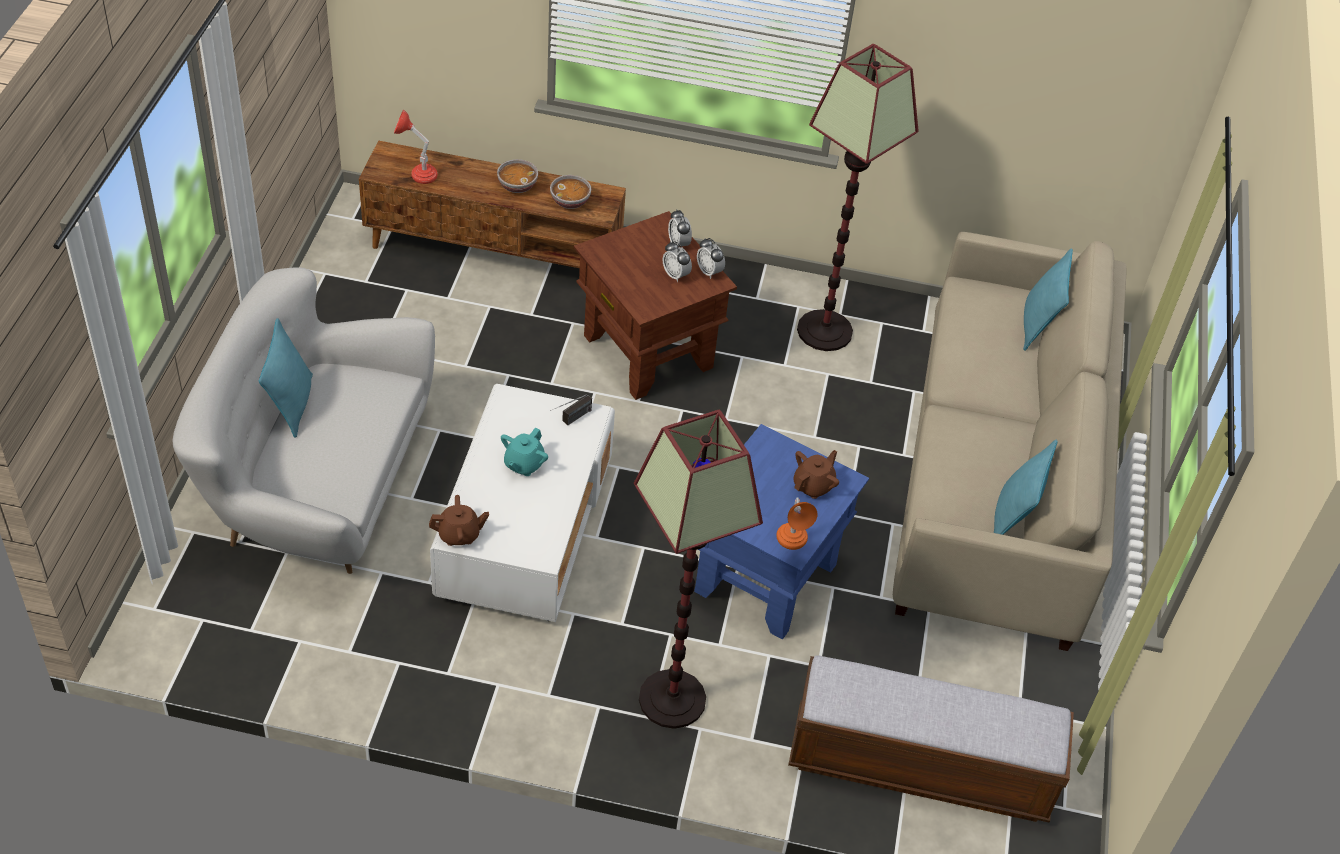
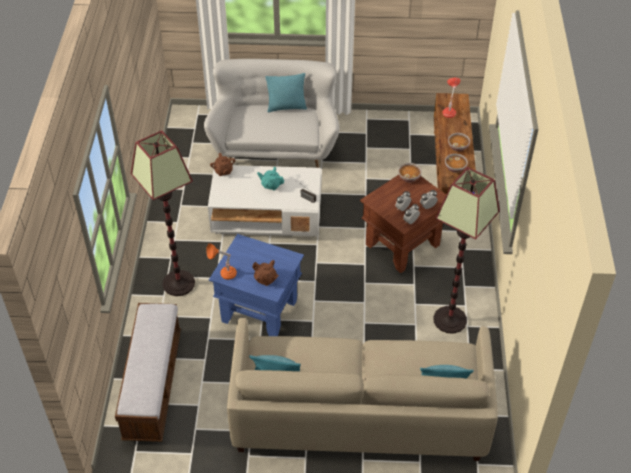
camera: 85 degrees right, 0 degrees up
none -> bowl [398,163,422,182]

